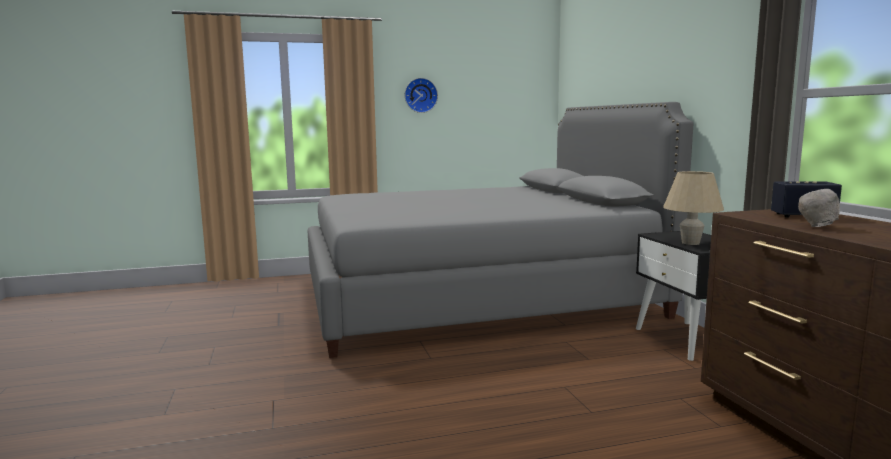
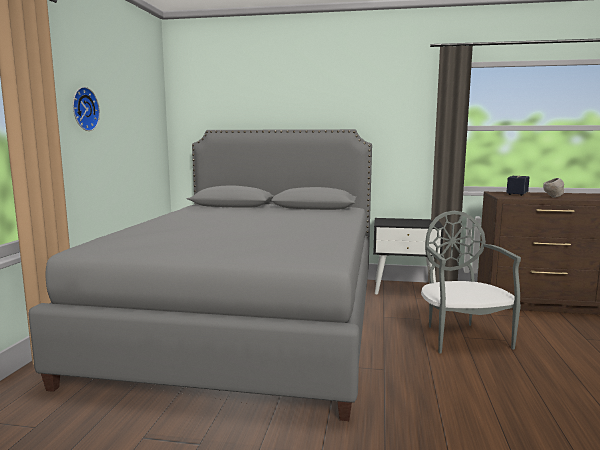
camera: 65 degrees left, 0 degrees up
beige table lamp [663,171,724,245] -> none
none -> grey chair [421,211,521,354]

